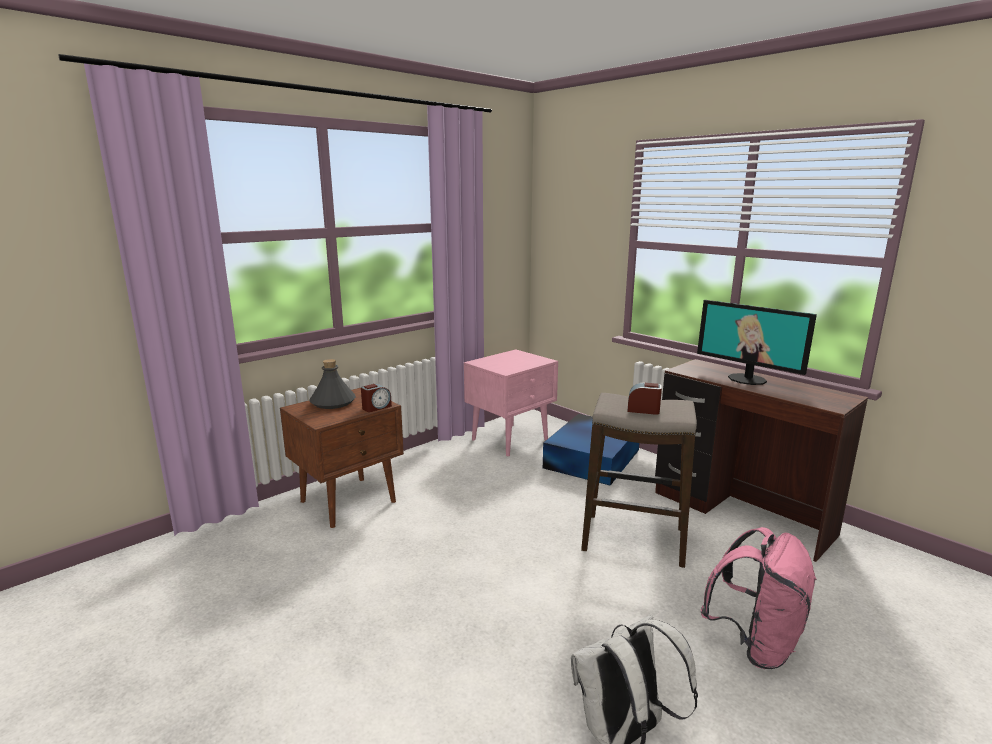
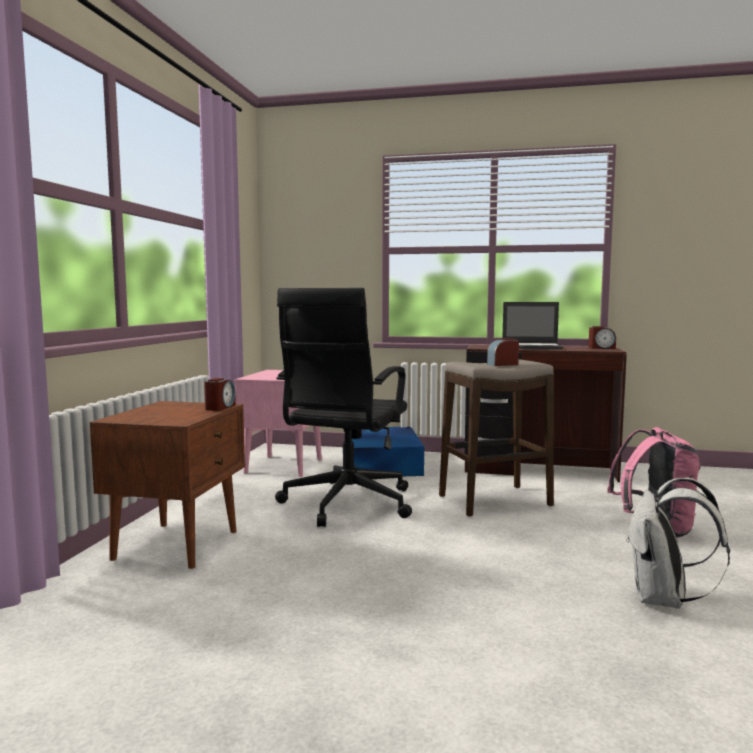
camera: 35 degrees left, 10 degrees down
grey bottle [309,359,356,409] -> none
monitor [697,300,817,385] -> laptop [502,302,563,350]
none -> black office chair [275,288,412,527]
none -> alarm clock [588,326,616,349]

